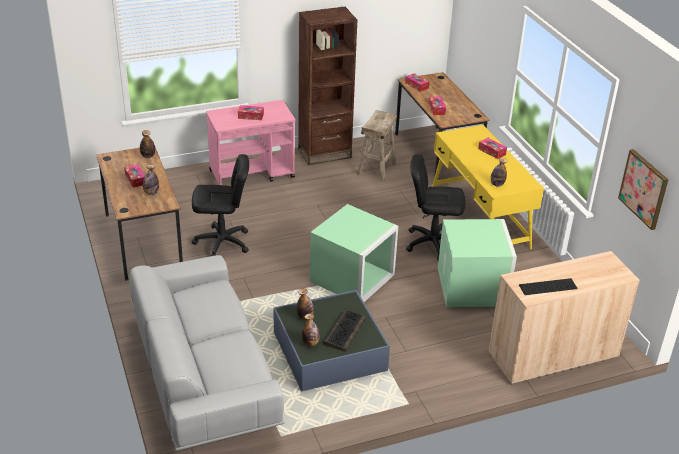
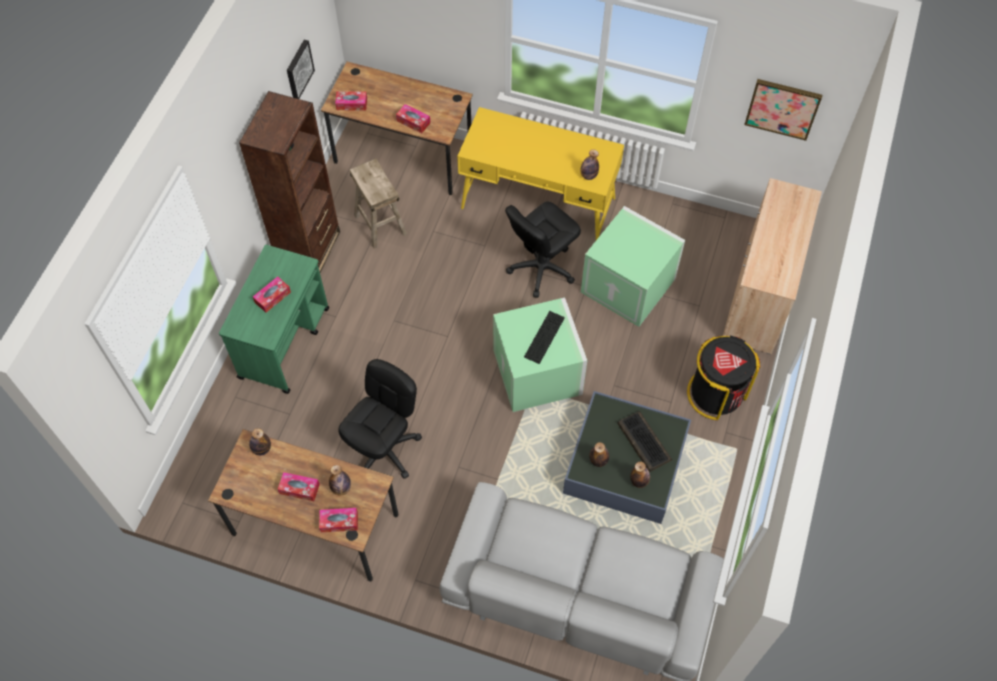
camera: 50 degrees left, 25 degrees up
pink cart [206,100,295,185] -> green cart [219,245,329,394]
tissue box [478,138,507,159] -> tissue box moved to [319,508,358,532]
keyboard [519,278,578,295] -> keyboard moved to [524,311,565,364]
none -> picture [287,40,315,99]
none -> black trash can [687,335,760,420]

